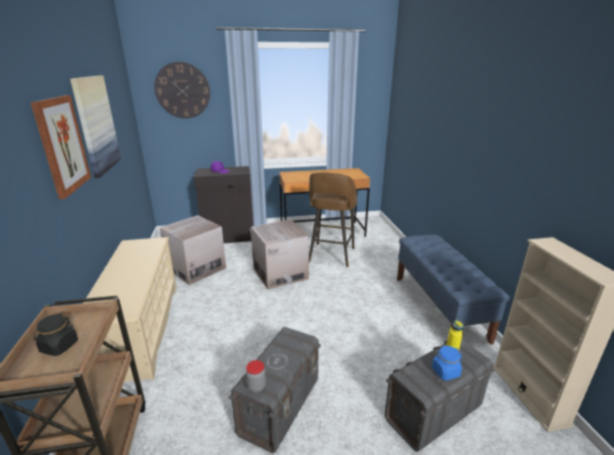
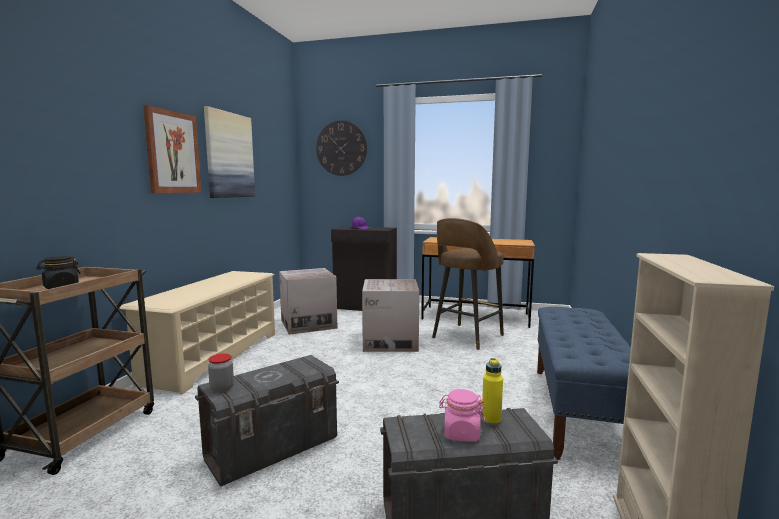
camera: 25 degrees right, 15 degrees down
blue jar [432,346,462,381] -> pink jar [439,389,485,442]

